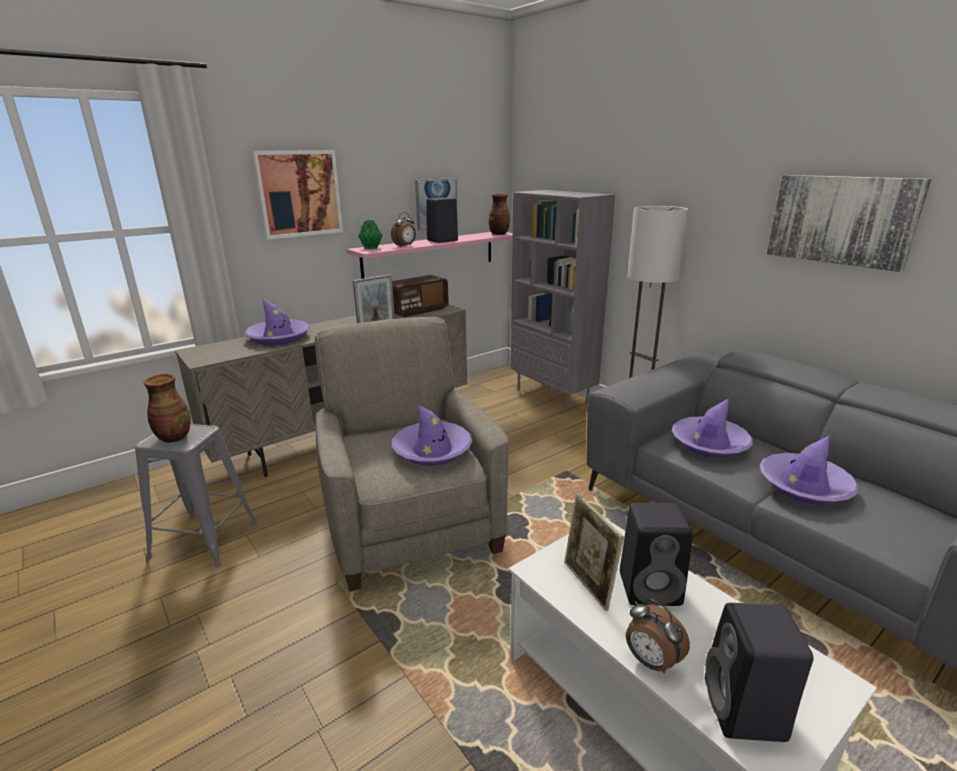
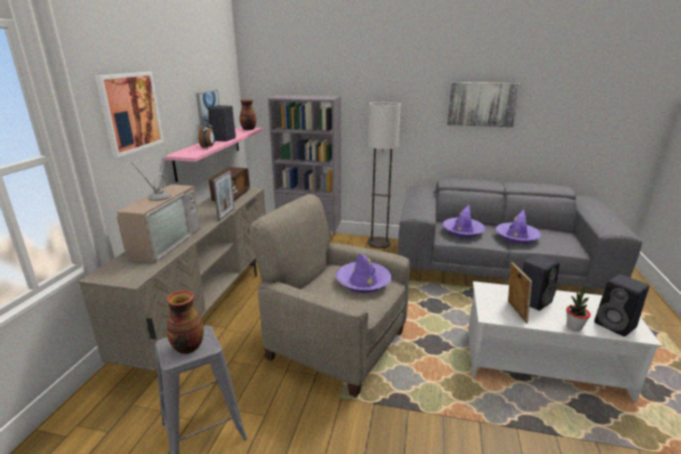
camera: 40 degrees left, 0 degrees up
purple hat [244,299,310,345] -> television [117,149,200,263]
green vase [358,220,382,249] -> none
picture frame [564,493,624,611] -> picture frame turned 120 degrees counterclockwise [508,262,532,323]
alarm clock [626,599,690,673] -> potted plant [566,287,591,331]

